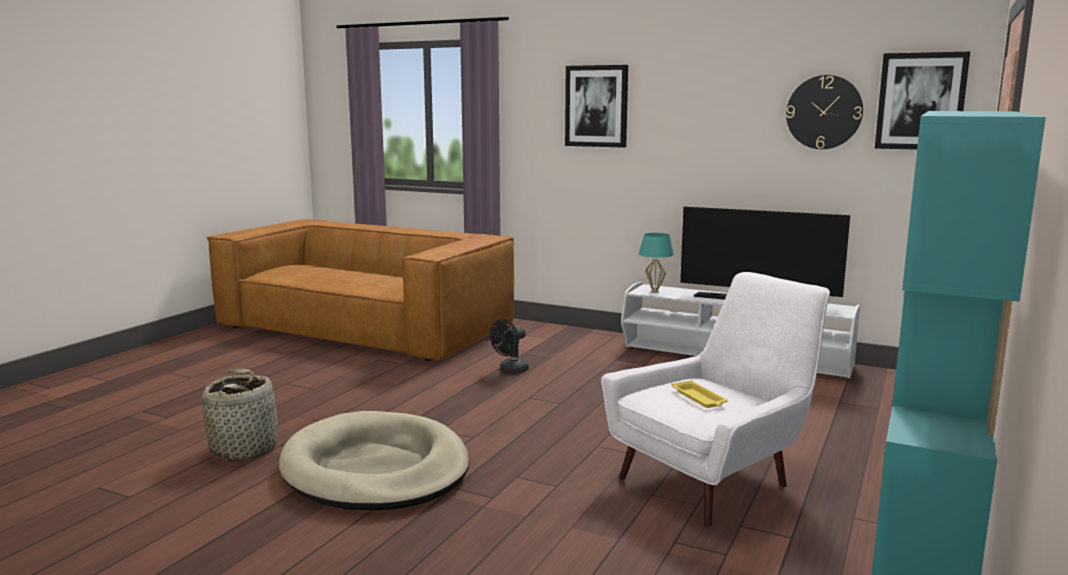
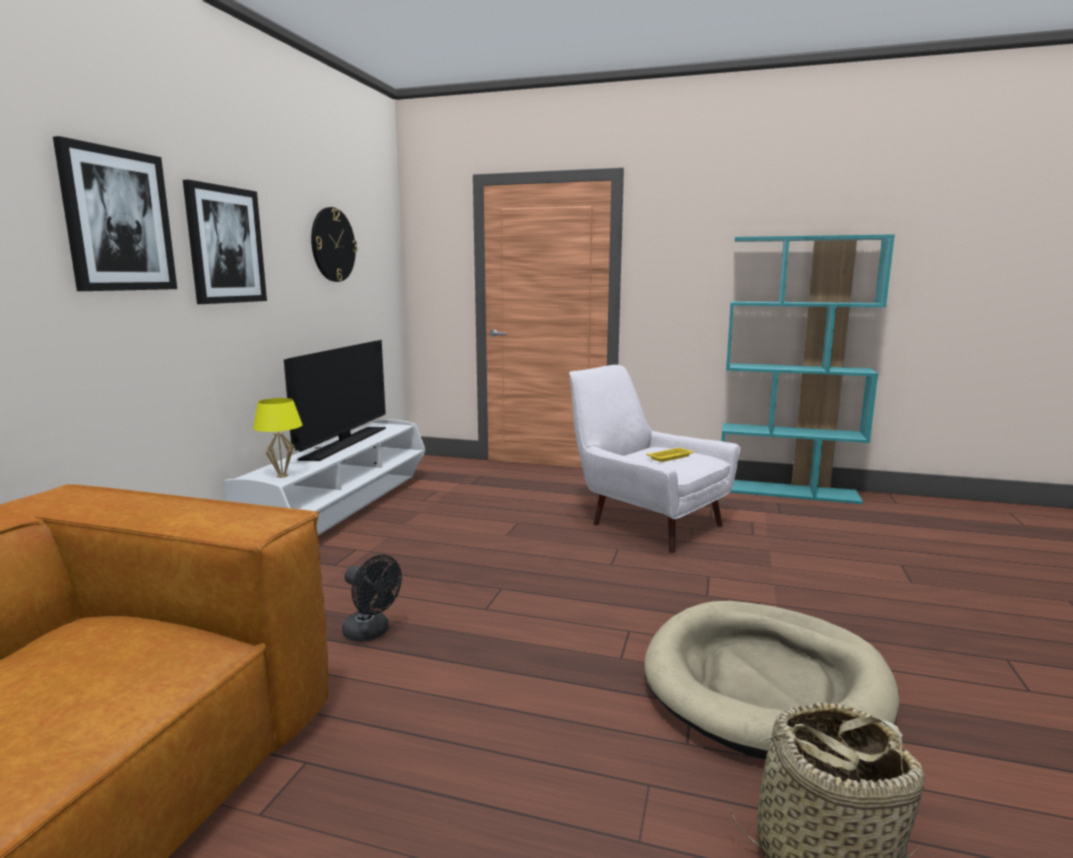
camera: 100 degrees left, 0 degrees up
turquoise table lamp [639,233,674,293] -> yellow table lamp [253,398,303,478]
picture [875,52,970,150] -> picture moved to [183,180,267,304]

